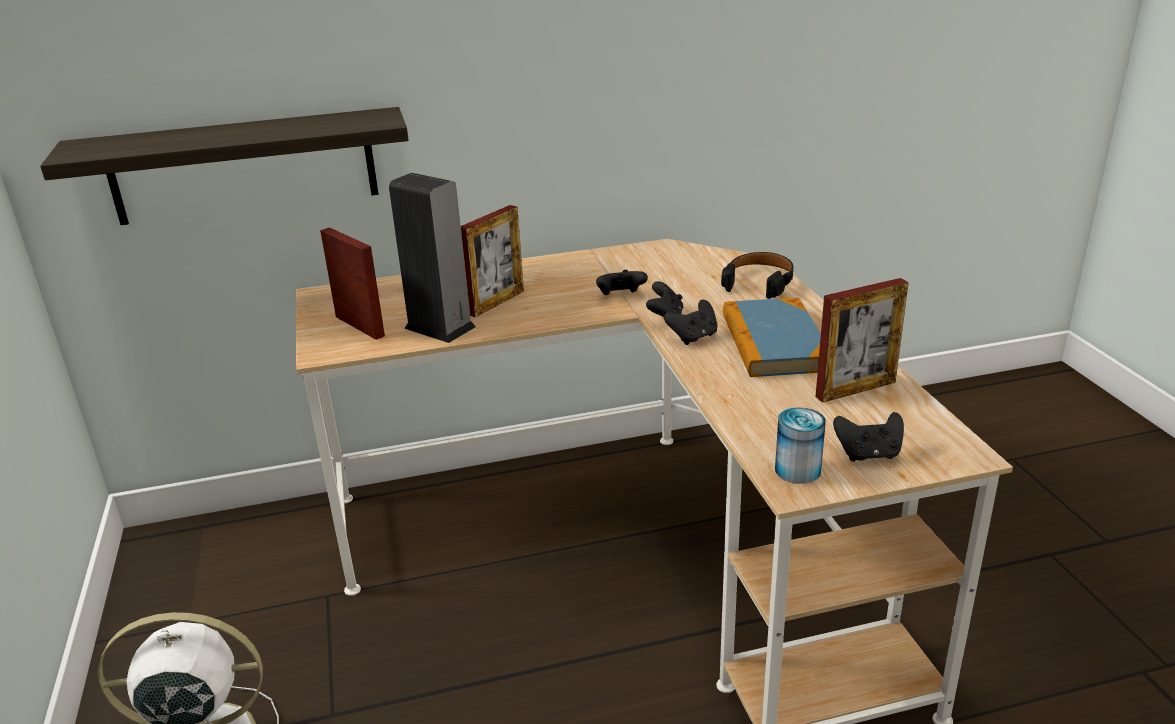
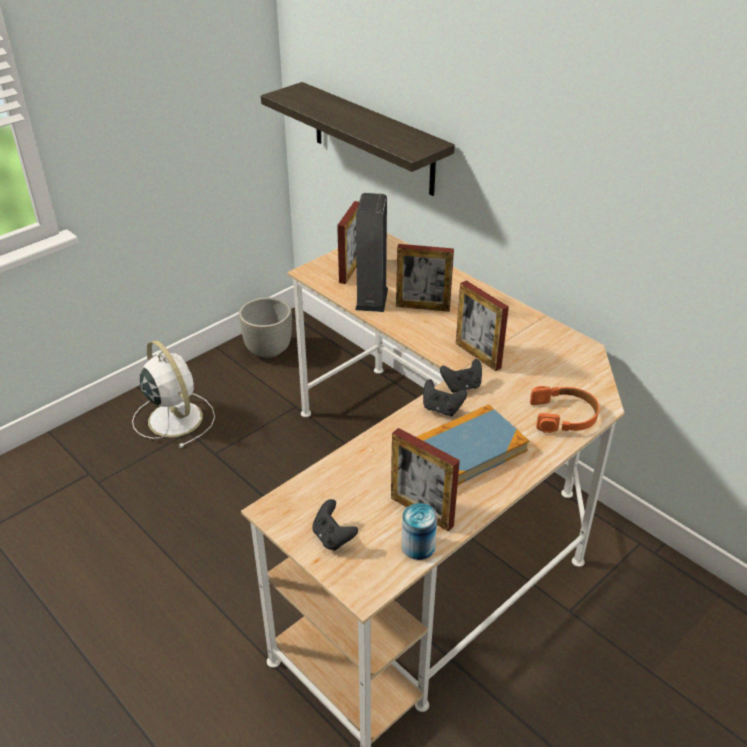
camera: 60 degrees right, 10 degrees up
black game controller [596,270,648,295] -> picture frame [456,280,509,371]
black headphones [721,252,794,299] -> orange headphones [530,386,599,433]
can [775,407,826,484] -> can moved to [402,503,437,560]
none -> grey planter [239,297,292,358]

